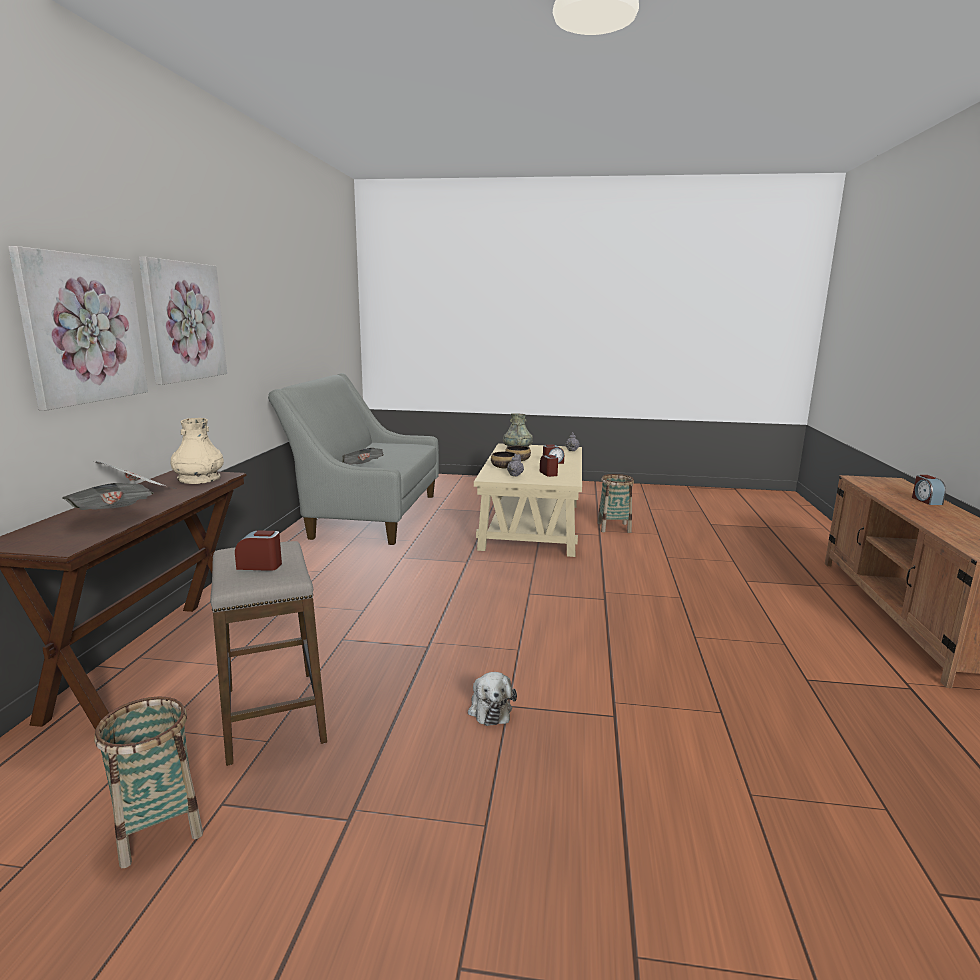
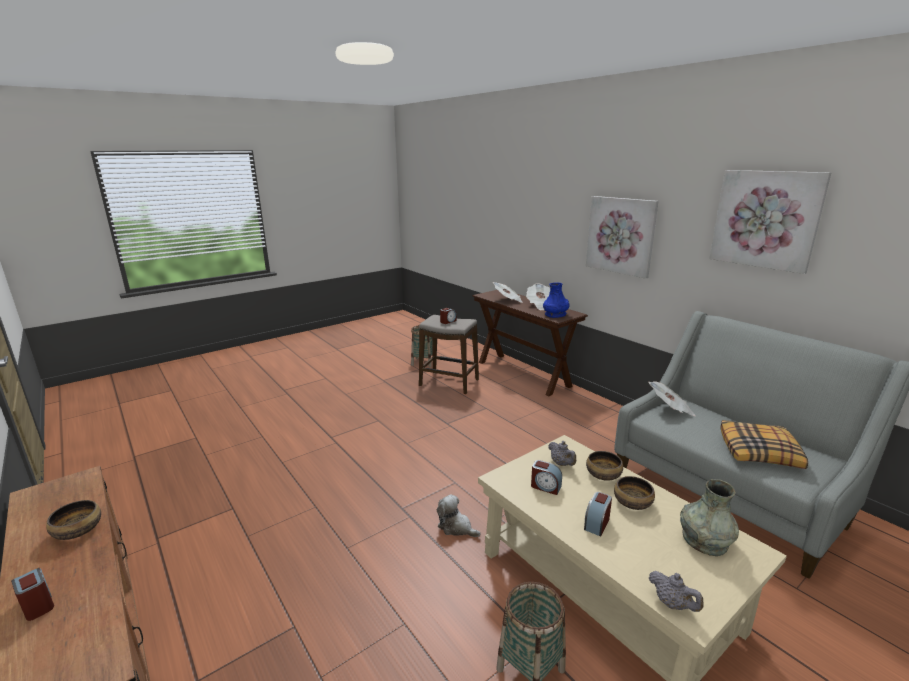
camera: 135 degrees right, 5 degrees up
picture [9,246,148,410] -> picture moved to [709,170,831,274]
beige vase [171,418,224,484] -> blue vase [543,282,570,318]
plush toy [468,672,517,726] -> plush toy moved to [437,494,481,537]
none -> bowl [46,500,101,540]
none -> pillow [720,420,808,469]

